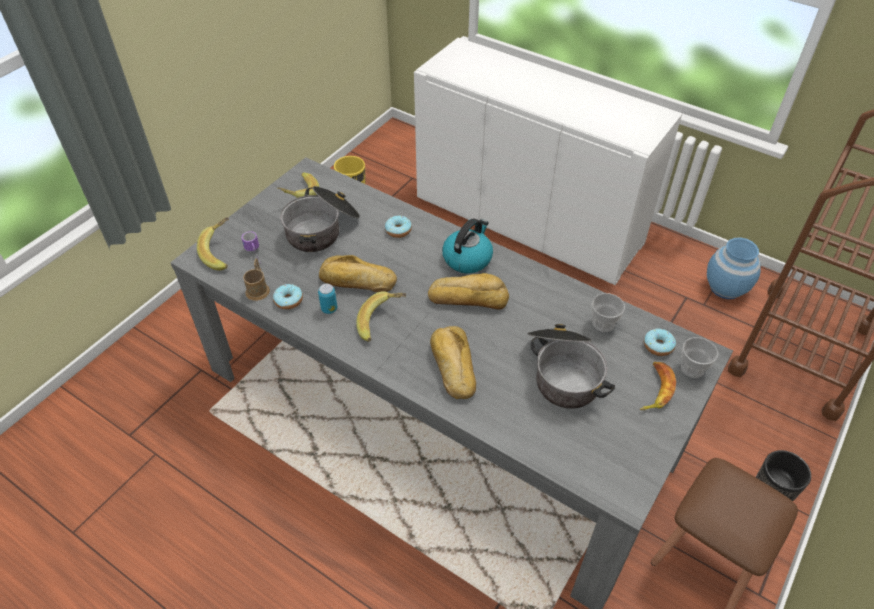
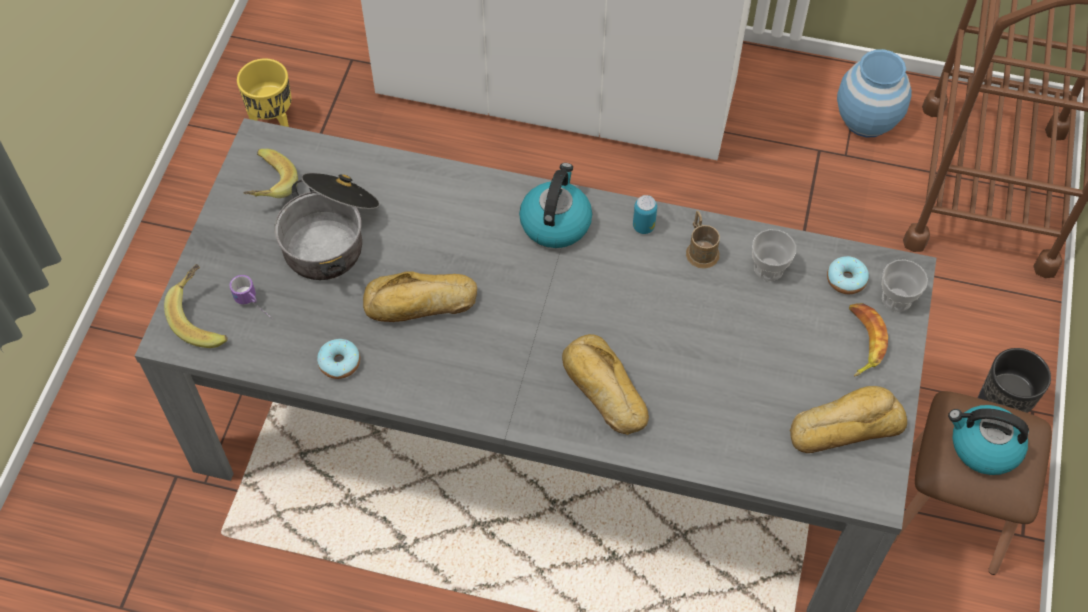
camera: 20 degrees left, 10 degrees up
brown mug [243,259,270,301] -> brown mug moved to [686,211,720,269]
can [318,284,337,314] -> can moved to [633,195,657,234]
banana [356,291,406,342] -> none
donut [385,215,412,238] -> none
bread [428,273,509,310] -> bread moved to [790,386,907,453]
cooking pot [527,324,615,409] -> none
none -> kettle [948,405,1029,475]

